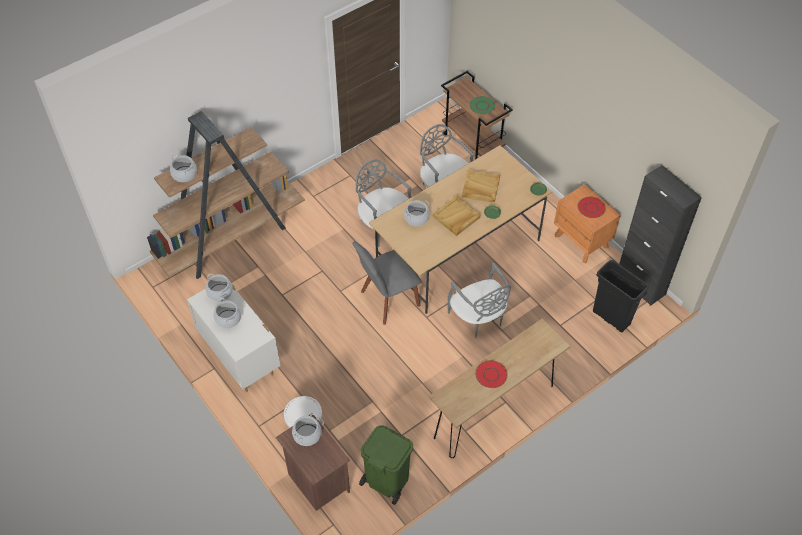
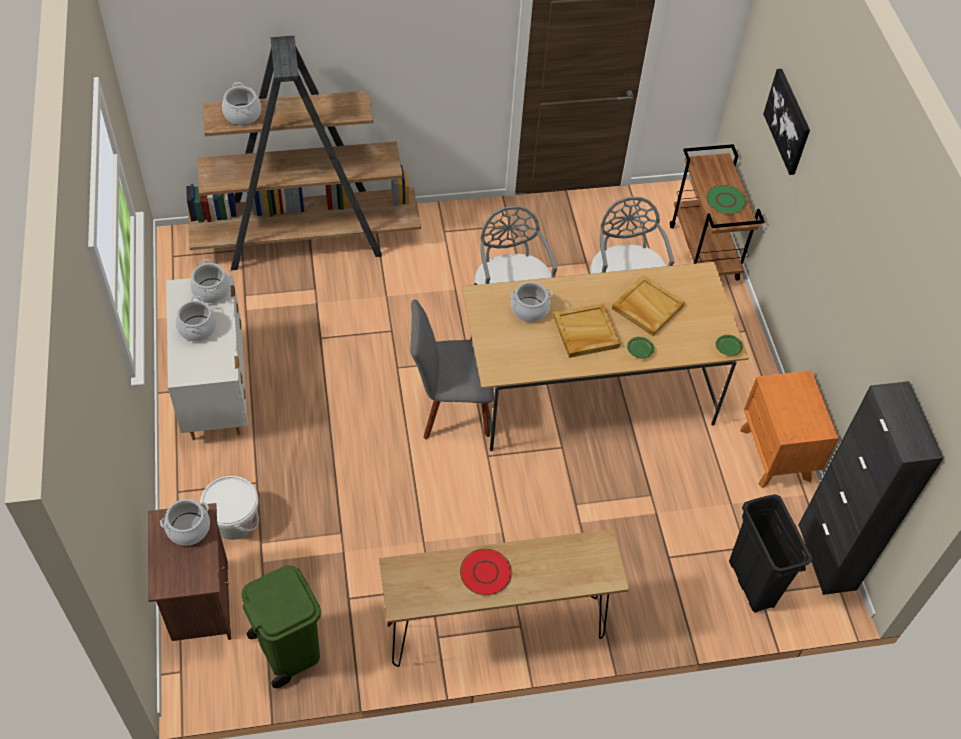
camera: 25 degrees right, 0 degrees up
grey chair [448,263,511,338] -> none
red plate [578,197,606,218] -> none
none -> picture [763,69,810,175]

